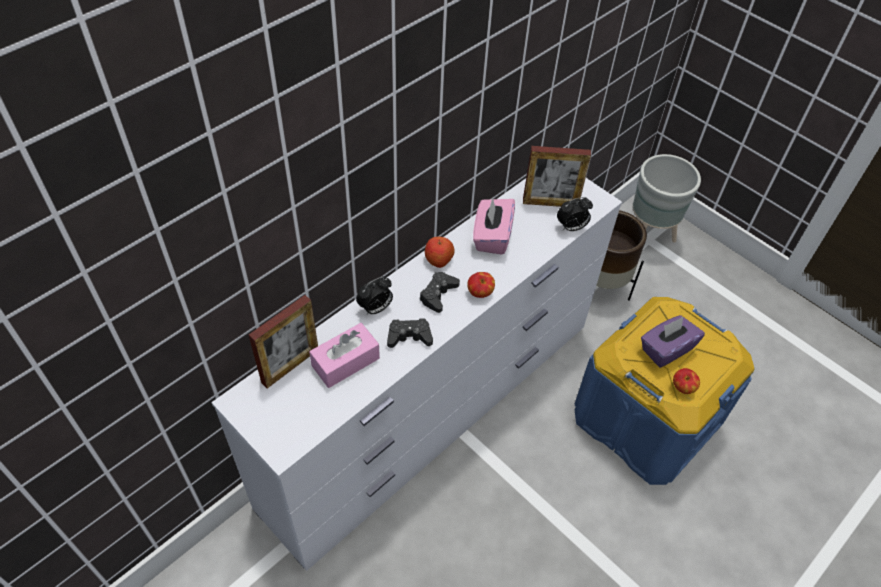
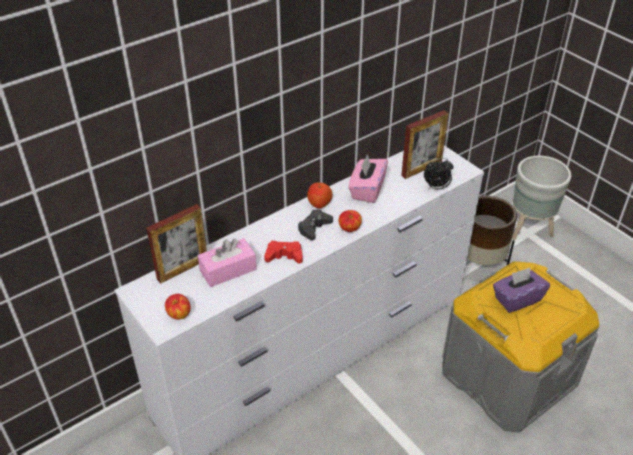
camera: 10 degrees right, 10 degrees down
alarm clock [356,276,393,315] -> none
black game controller [387,318,433,348] -> red game controller [264,241,303,263]
picture frame [523,146,591,207] -> picture frame turned 45 degrees counterclockwise [401,110,449,179]
blue storage box [575,297,754,485] -> grey storage box [442,261,600,433]
apple [673,368,700,394] -> apple moved to [165,294,191,320]

